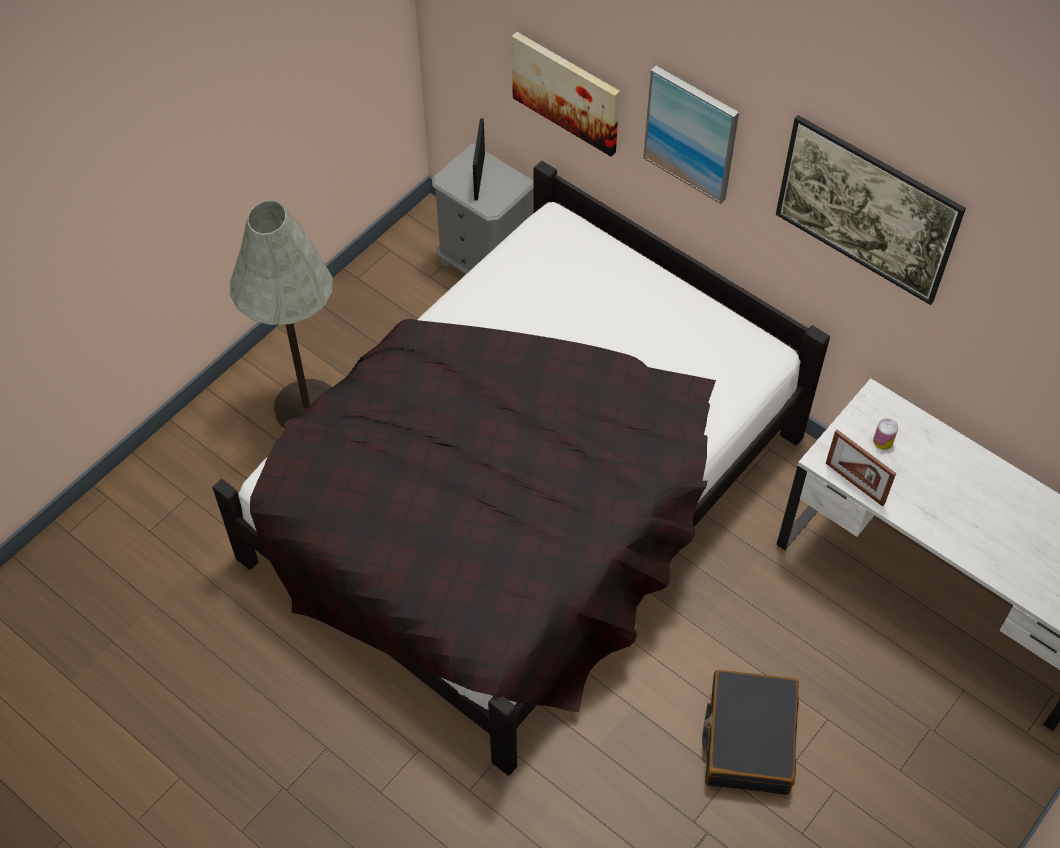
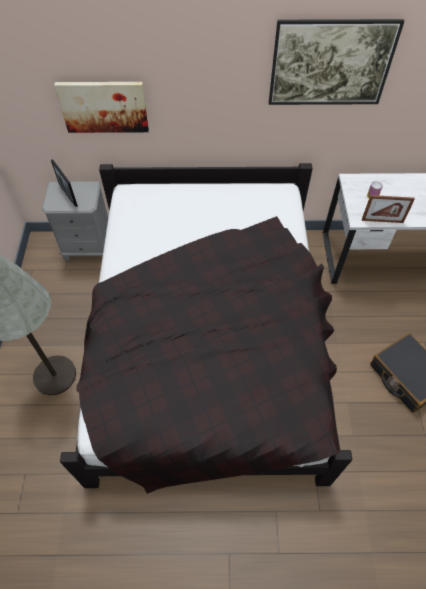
camera: 40 degrees left, 0 degrees up
picture [643,66,739,204] -> none

